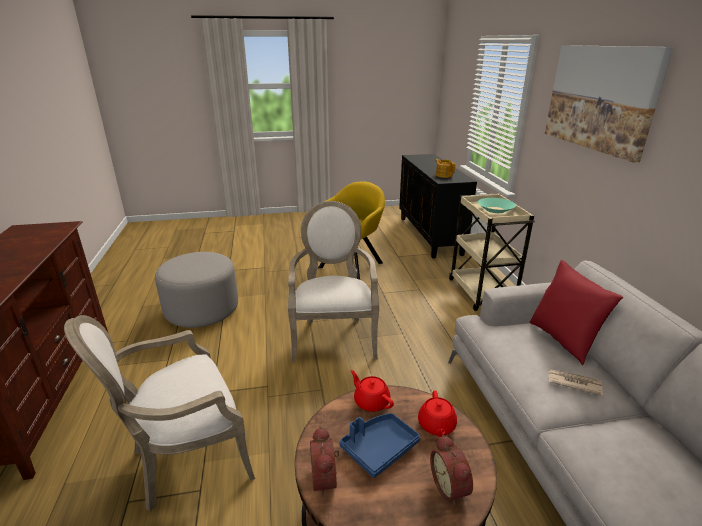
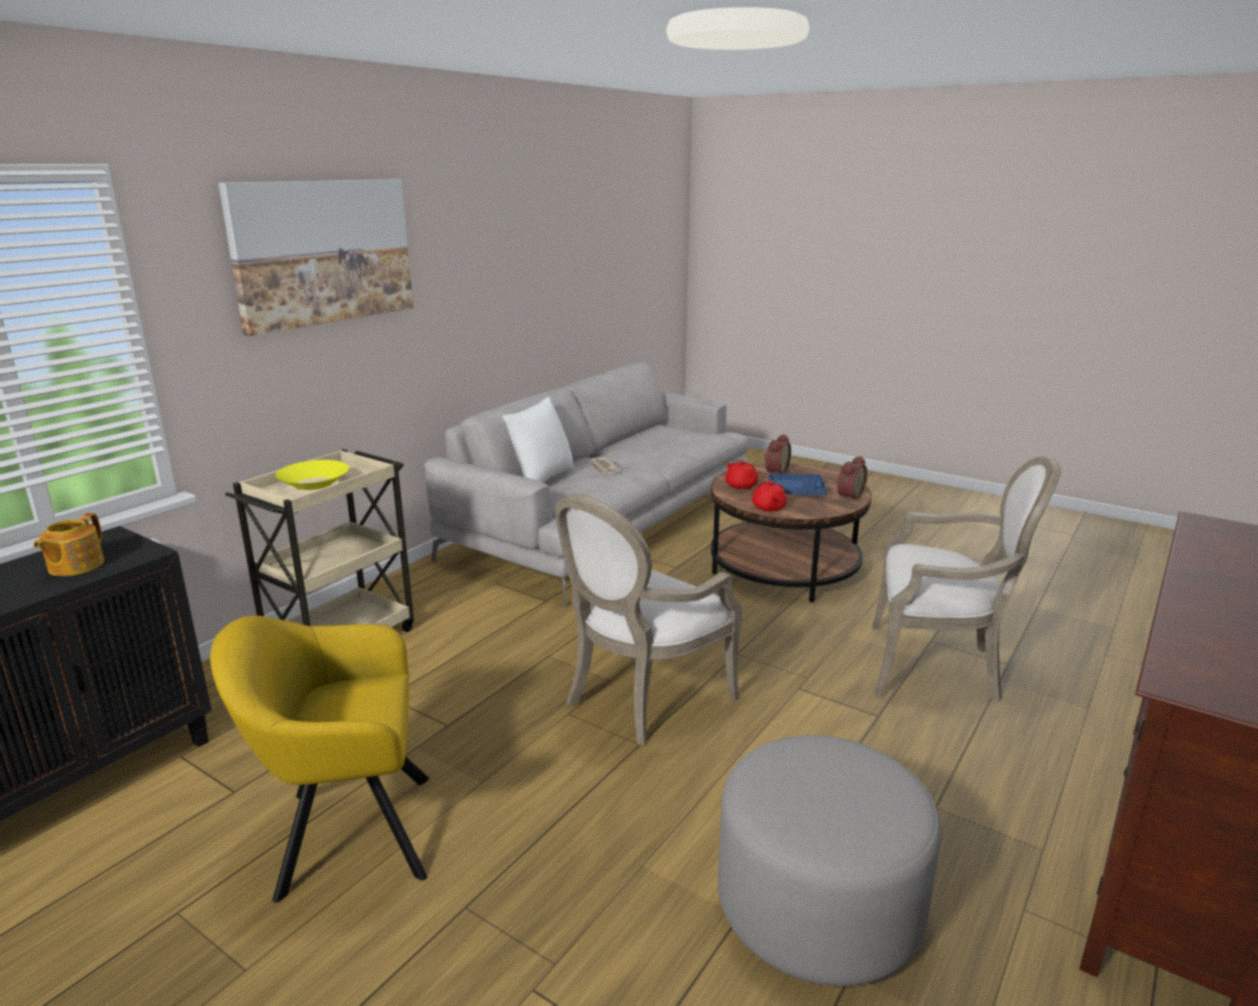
camera: 135 degrees left, 5 degrees down
red teapot [418,391,457,437] -> red teapot turned 105 degrees clockwise [725,461,759,489]
turquoise bowl [478,198,516,213] -> yellow bowl [275,460,349,490]
red pillow [530,260,623,365] -> white pillow [502,397,574,483]

